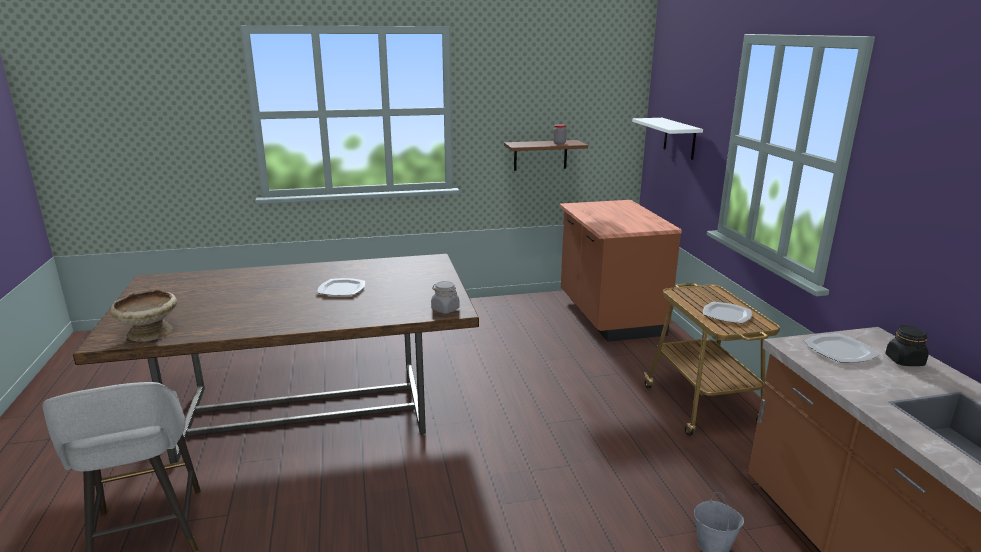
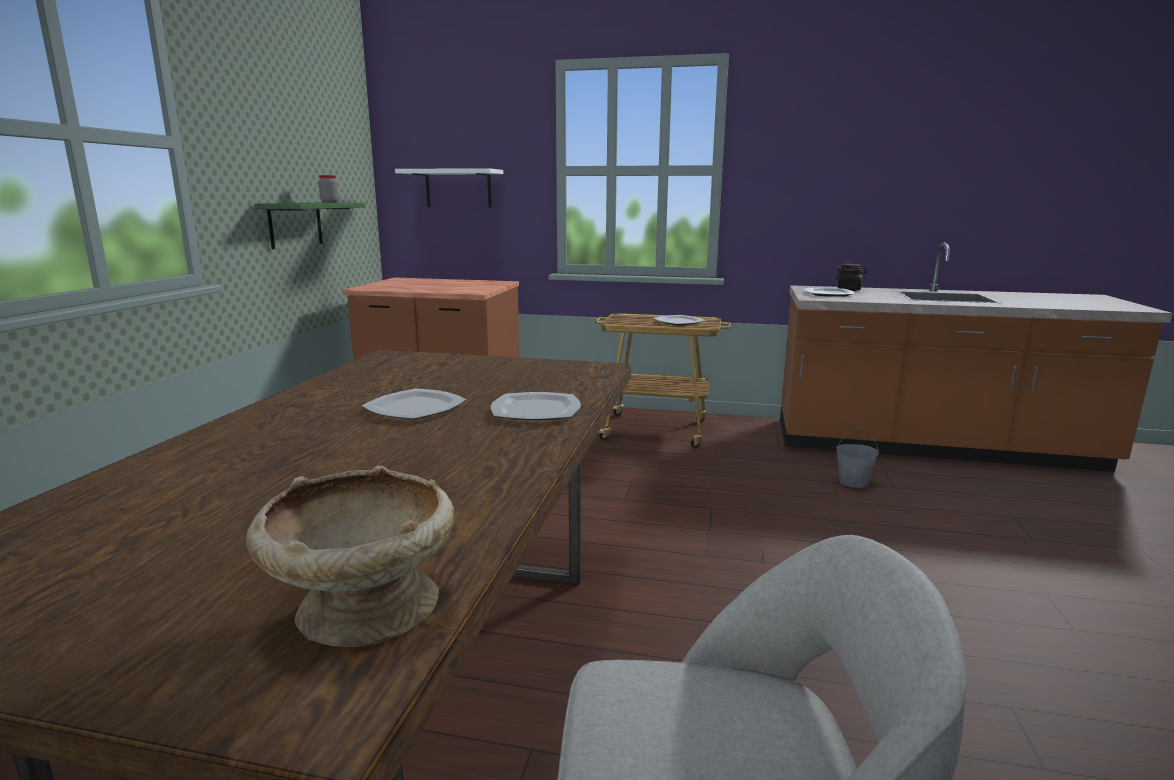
camera: 65 degrees left, 5 degrees down
grey jar [431,281,460,314] -> none
brown shelf [504,140,588,171] -> green shelf [255,203,365,249]
none -> plate [491,392,581,420]

